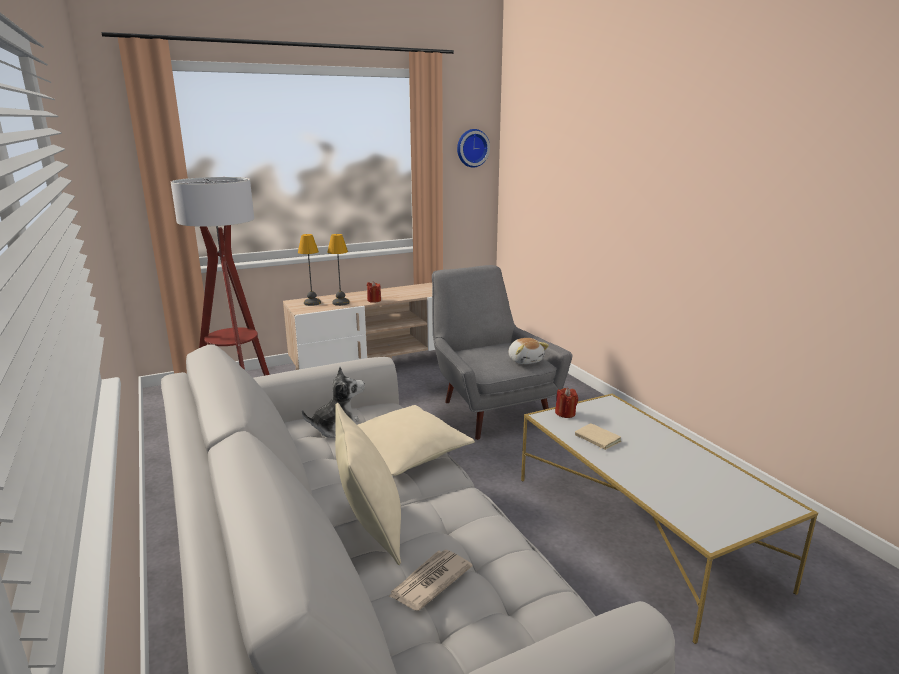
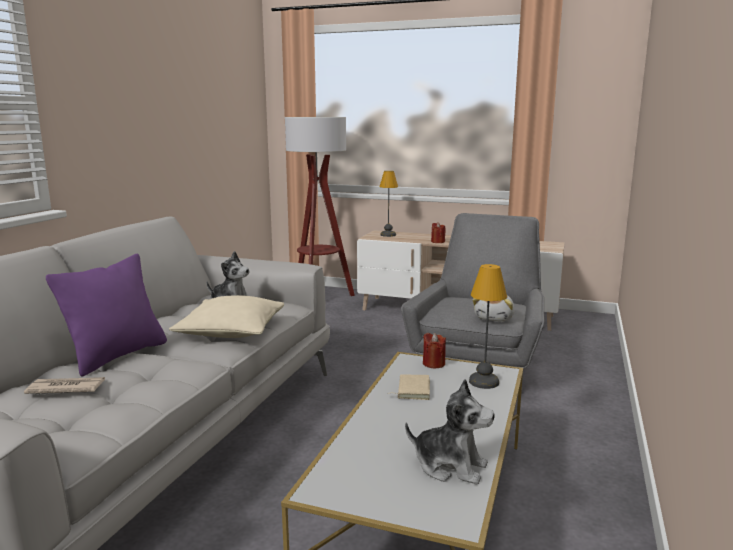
camera: 45 degrees right, 5 degrees down
table lamp [327,234,350,306] -> table lamp moved to [469,264,507,389]
beige pillow [335,403,401,565] -> purple pillow [46,254,167,377]
wall clock [457,129,490,168] -> none
none -> plush toy [405,379,494,485]

